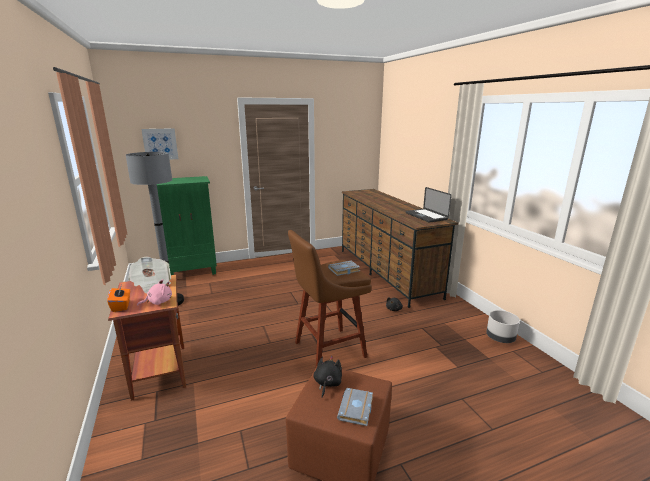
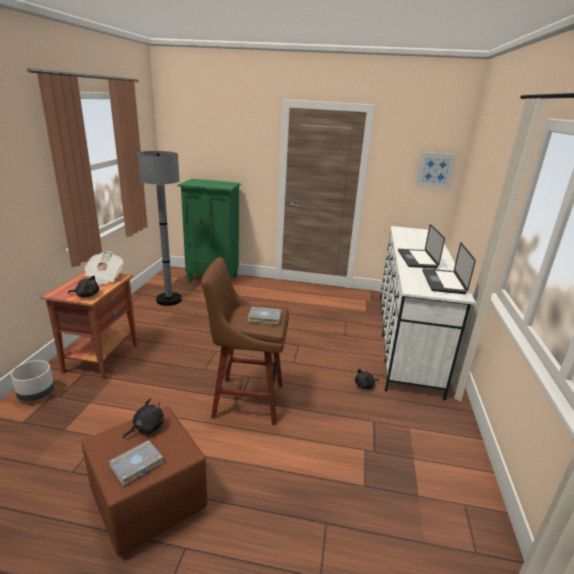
camera: 30 degrees right, 5 degrees up
orange tissue box [107,285,130,312] -> none
pink plush toy [137,279,172,306] -> black plush toy [68,276,99,297]
picture [141,128,178,160] -> picture moved to [416,152,456,188]
brown dresser [342,189,458,308] -> white dresser [380,226,476,400]
grey planter [486,310,520,343] -> grey planter moved to [11,360,54,402]
none -> laptop [398,224,445,269]

